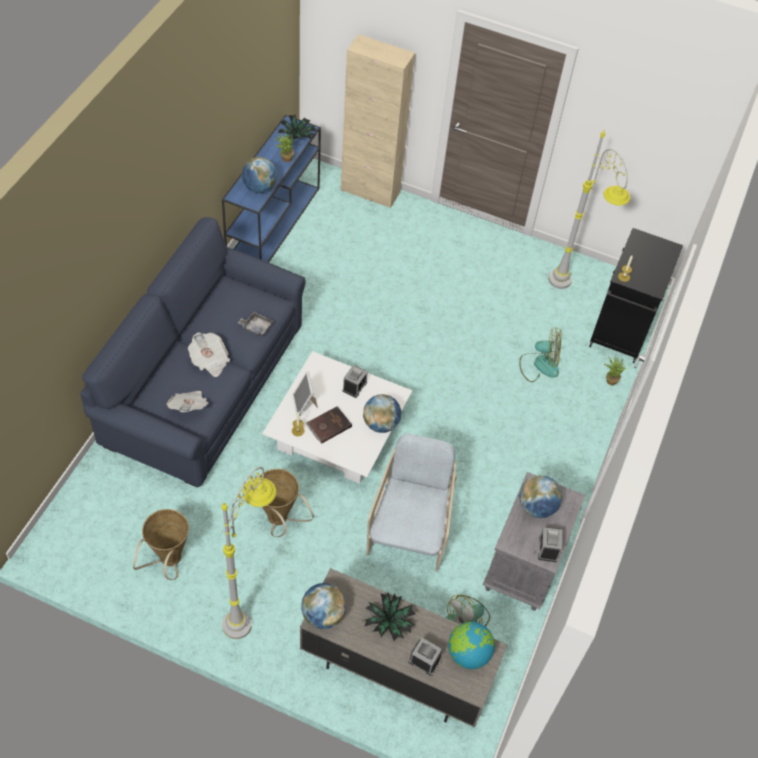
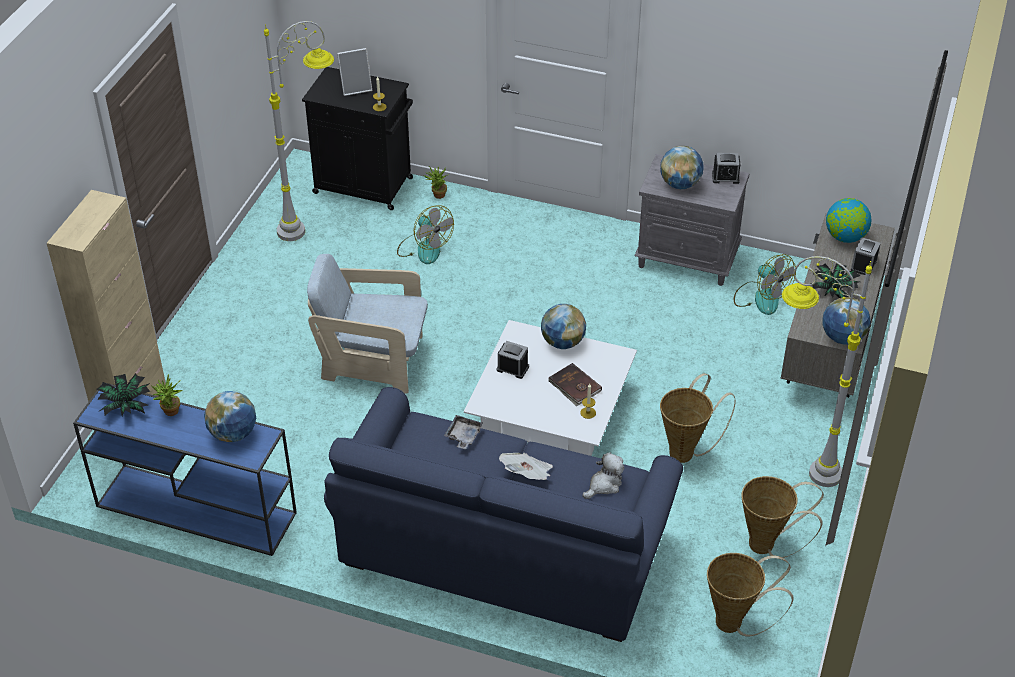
camera: 90 degrees left, 10 degrees down
newspaper [167,391,209,412] -> plush toy [583,452,624,499]
picture frame [292,371,318,415] -> picture frame moved to [337,48,372,96]
beige armchair [366,434,457,571] -> beige armchair moved to [307,254,428,394]
fan [519,327,561,382] -> fan turned 135 degrees clockwise [397,205,454,264]
none -> basket [707,553,794,636]

